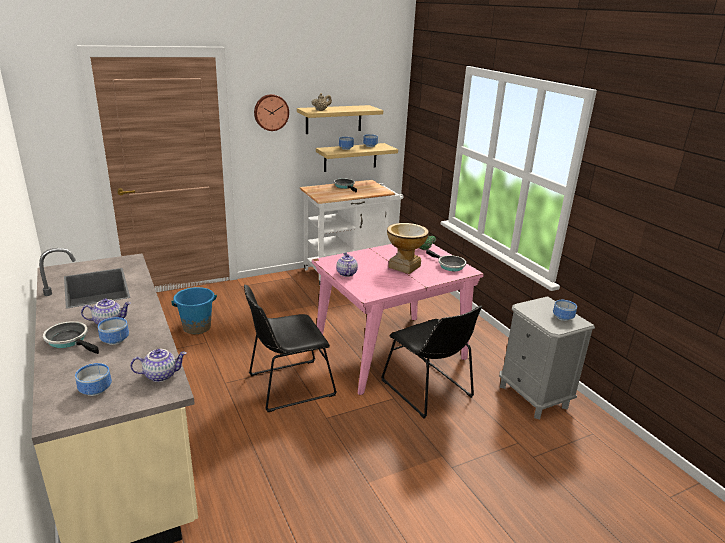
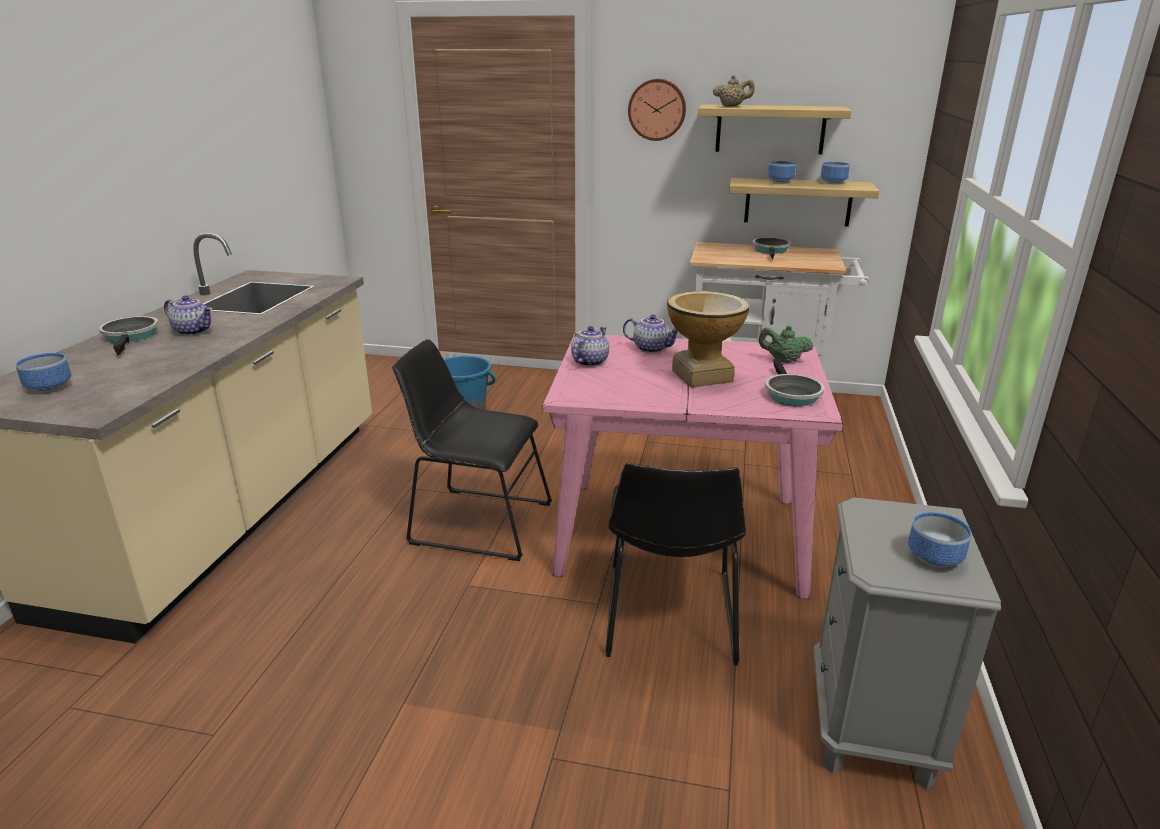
camera: 40 degrees right, 0 degrees up
bowl [98,317,129,345] -> none
teapot [130,349,187,382] -> teapot moved to [623,314,678,353]

